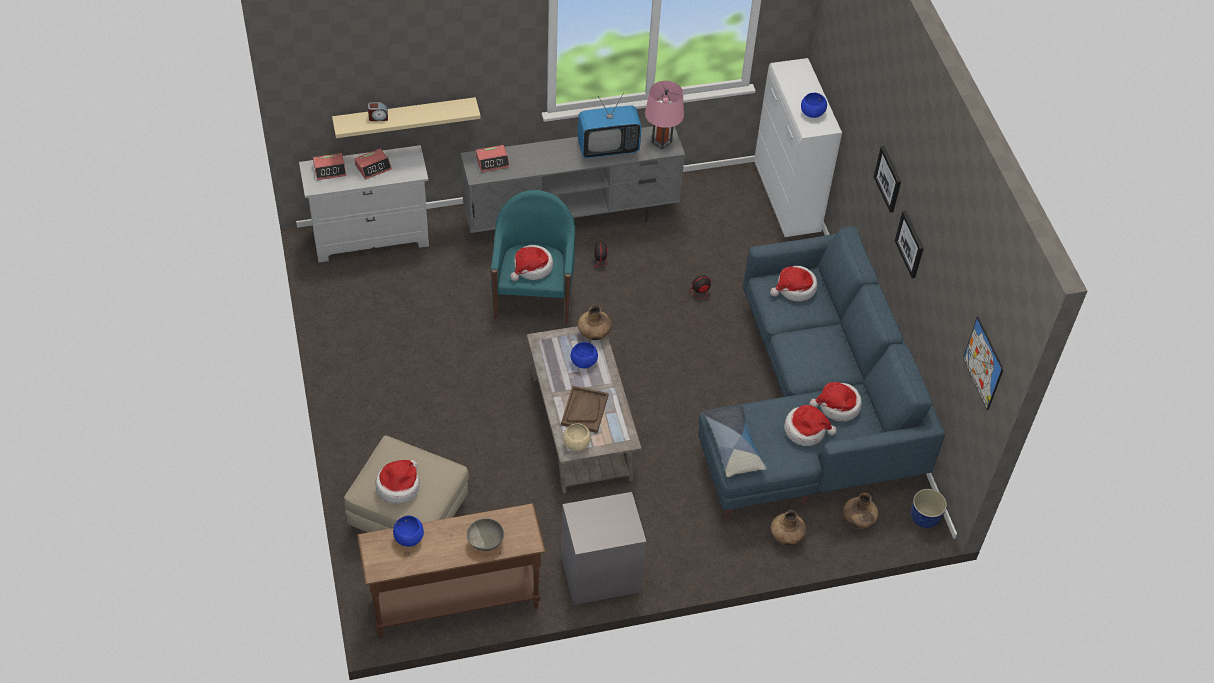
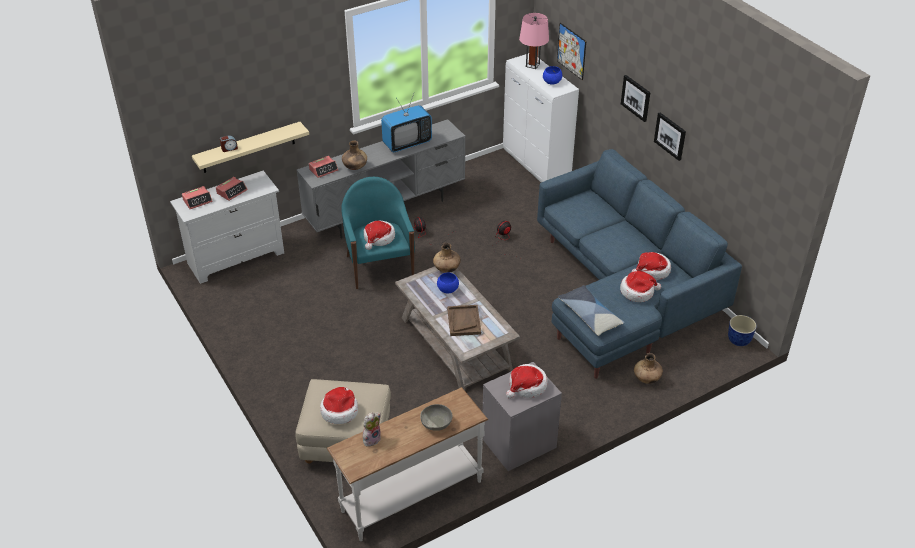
camera: 15 degrees left, 10 degrees down
brown console table [357,503,545,638] -> white console table [327,387,488,541]
blue bowl [393,515,424,547] -> plush toy [363,412,381,446]
beige bowl [563,423,591,451] -> none
pink table lamp [645,81,684,150] -> pink table lamp moved to [519,13,549,69]
hat [770,266,817,302] -> hat moved to [506,364,548,399]
brown vase [843,493,878,529] -> brown vase moved to [342,141,367,170]
picture [963,317,1004,410] -> picture moved to [557,23,586,80]

